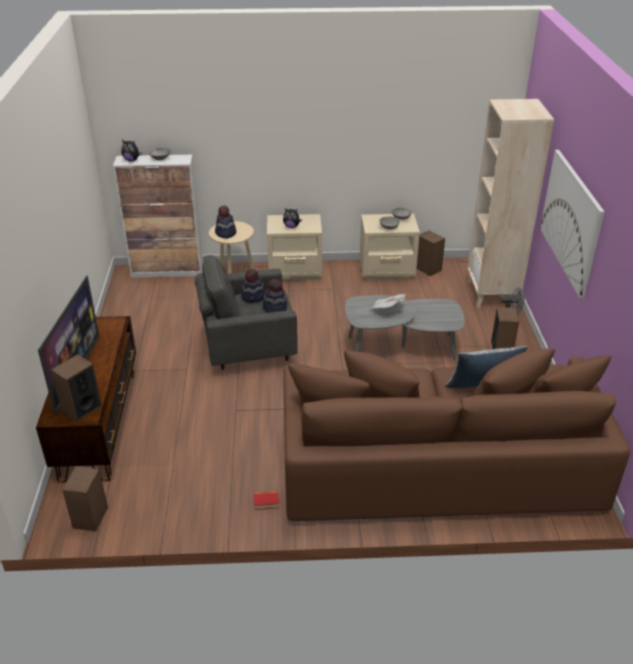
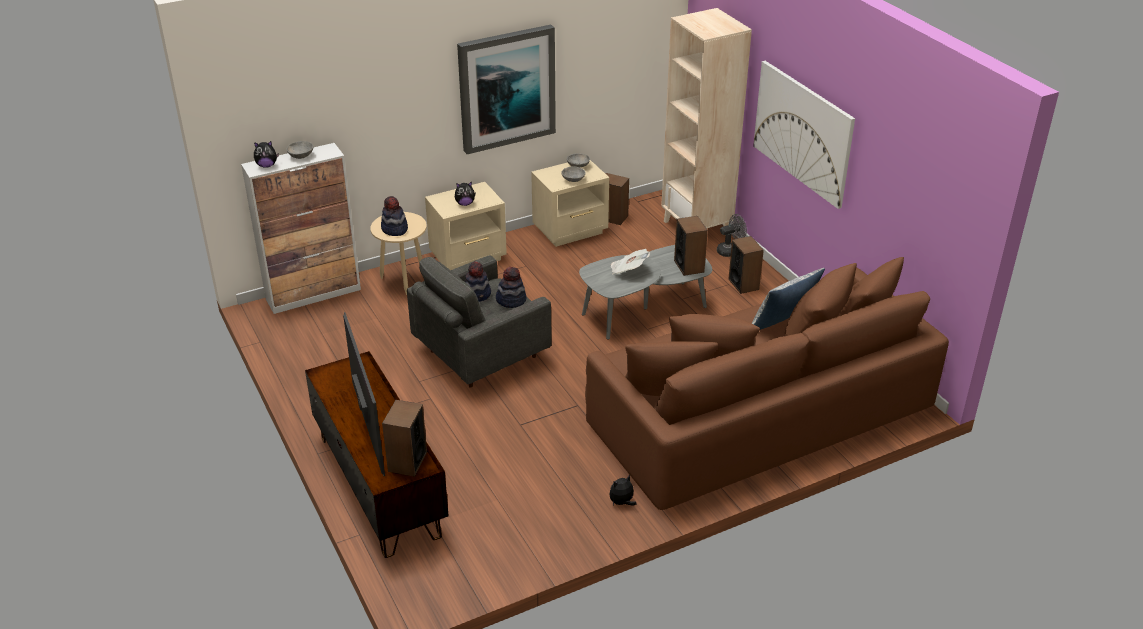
camera: 25 degrees left, 0 degrees up
speaker [62,466,108,531] -> speaker moved to [674,216,708,276]
book [254,492,279,510] -> plush toy [609,475,636,506]
none -> picture [457,25,556,154]

